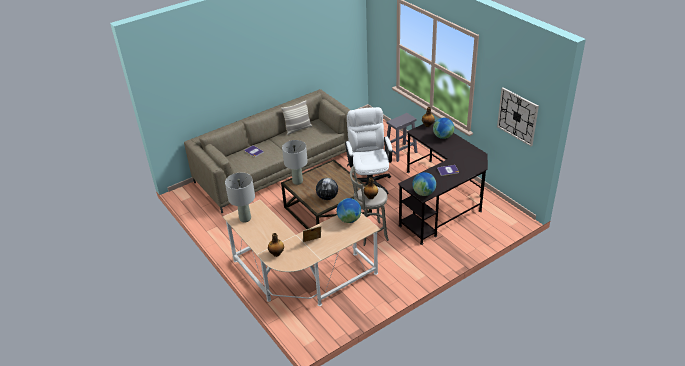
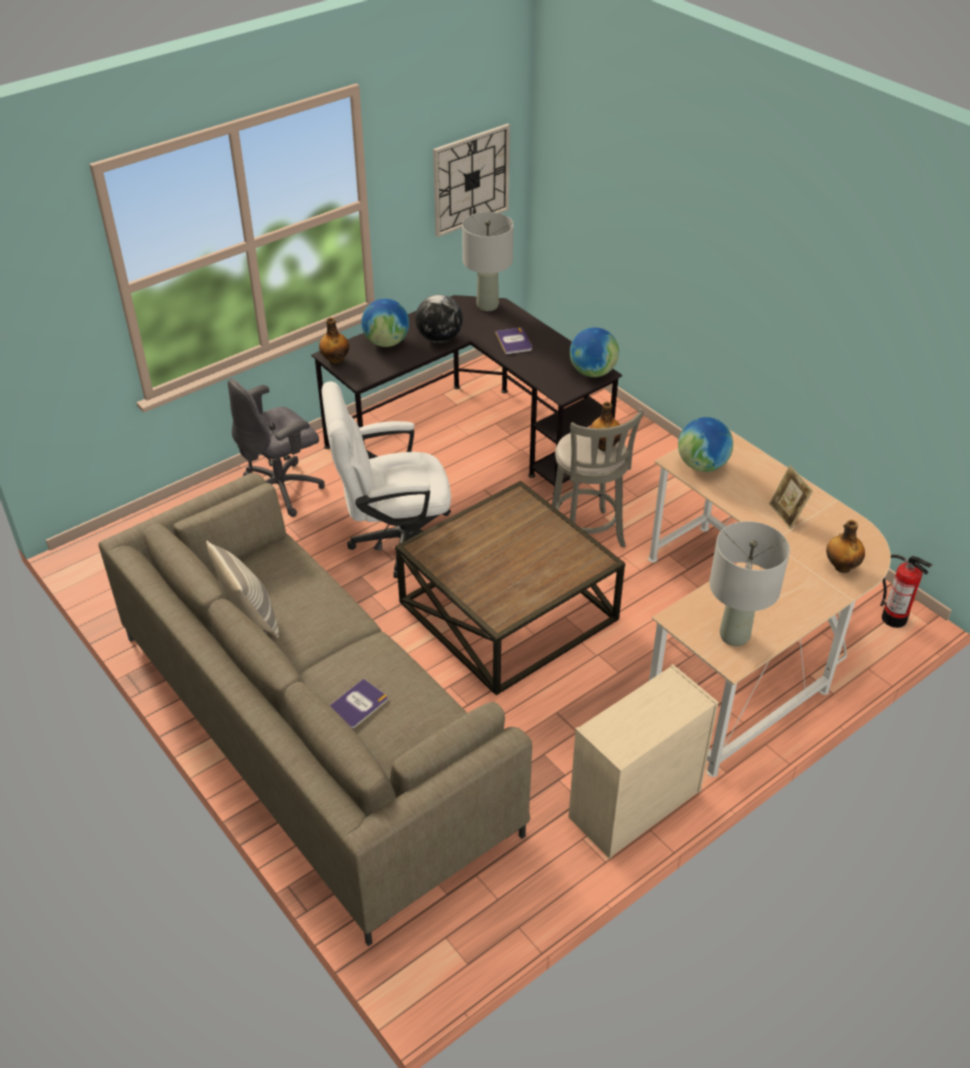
camera: 95 degrees left, 5 degrees up
grey table lamp [282,140,308,185] -> grey table lamp moved to [462,212,514,311]
globe [316,178,338,200] -> globe moved to [415,295,463,343]
grey stool [386,113,417,162] -> grey office chair [228,378,325,517]
none -> beige dresser [568,664,719,859]
none -> fire extinguisher [880,555,932,628]

